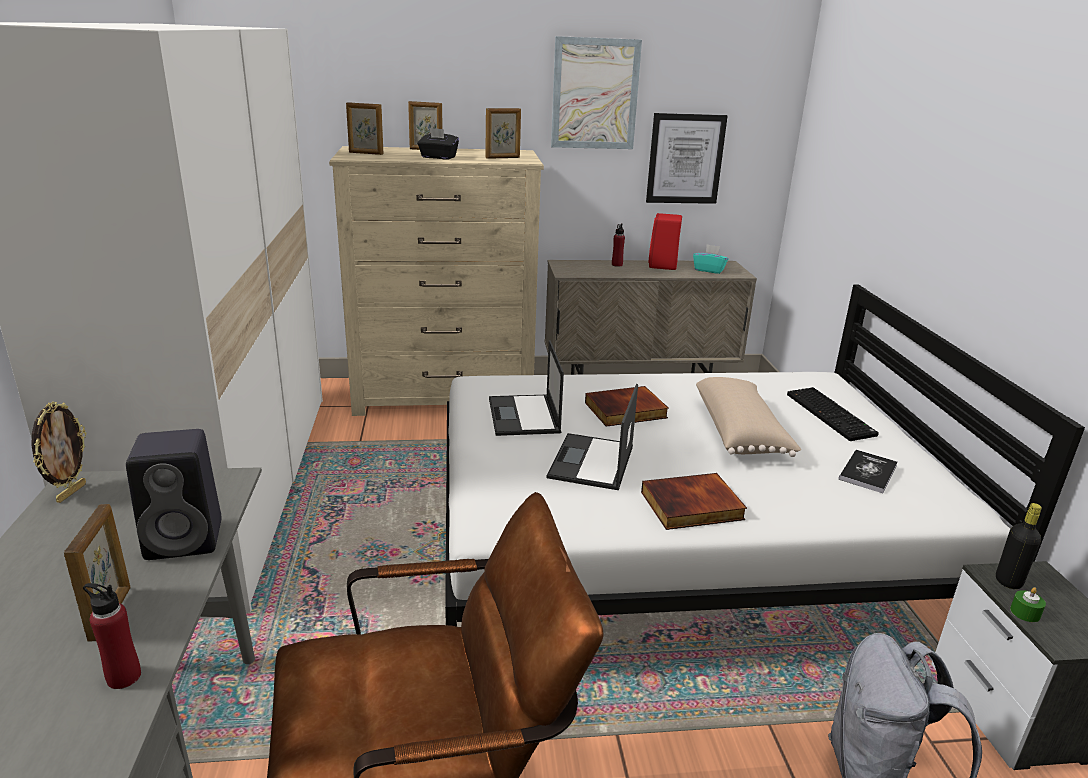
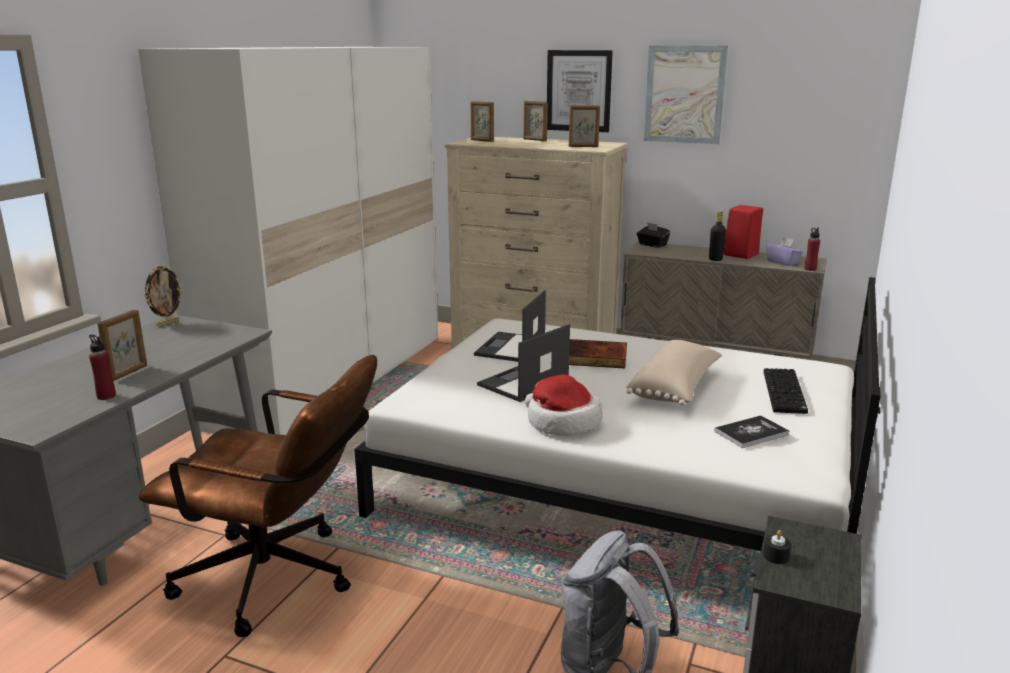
camera: 30 degrees right, 5 degrees down
black speaker [126,429,222,560] -> none
black tissue box [417,128,459,159] -> black tissue box moved to [637,222,670,248]
red bottle [612,223,625,267] -> red bottle moved to [805,228,820,271]
book [641,473,747,530] -> hat [525,374,602,435]
picture [646,113,728,204] -> picture moved to [547,50,613,132]
turquoise tissue box [693,244,728,274] -> purple tissue box [766,237,803,266]
black bottle [996,503,1042,589] -> black bottle moved to [709,211,726,261]
green candle [1010,587,1046,622] -> black candle [763,530,791,564]

